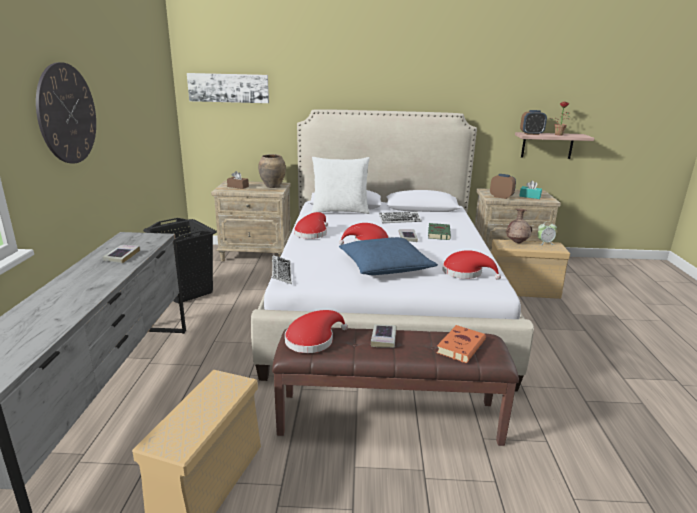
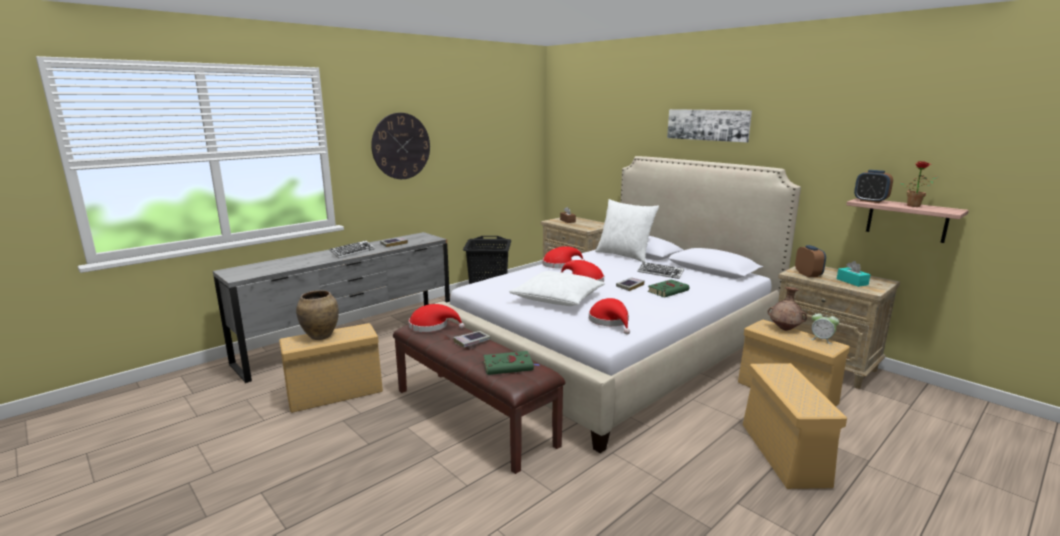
camera: 45 degrees right, 5 degrees down
picture [187,73,269,103] -> picture moved to [667,109,752,143]
brown vase [258,154,286,188] -> brown vase moved to [296,290,339,340]
keyboard [272,255,292,284] -> keyboard moved to [329,241,375,258]
blue pillow [339,237,438,275] -> white pillow [509,271,605,306]
orange book [436,325,486,363] -> green book [483,351,540,375]
none -> beige storage box [743,363,847,489]

